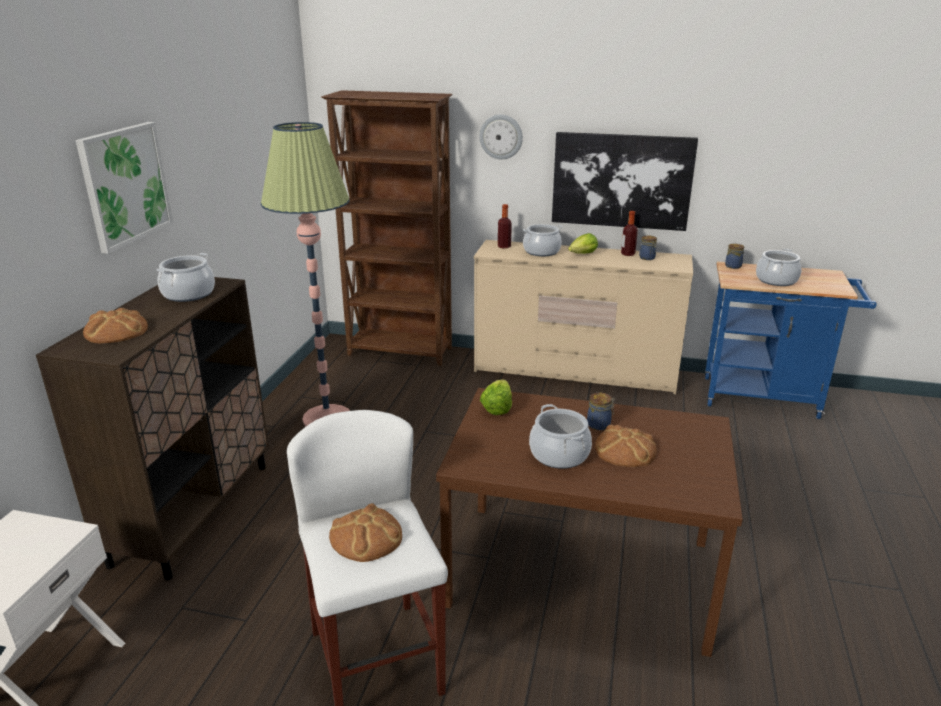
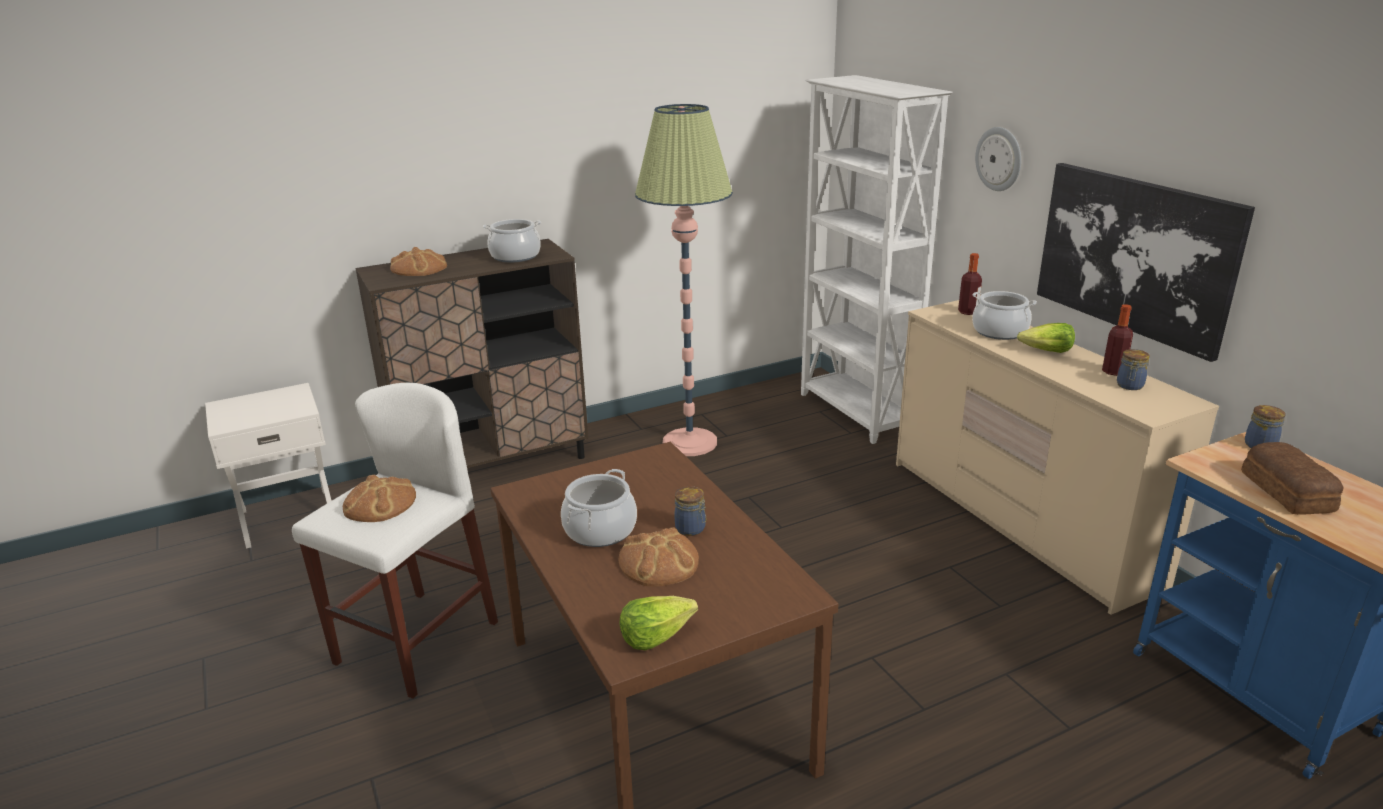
camera: 50 degrees right, 0 degrees up
picture [76,122,173,254] -> none
brown bookcase [321,90,453,366] -> white bookcase [801,75,953,444]
lettuce [480,380,512,415] -> lettuce moved to [620,596,698,650]
cooking pot [756,249,802,286] -> bread [1241,442,1344,515]

